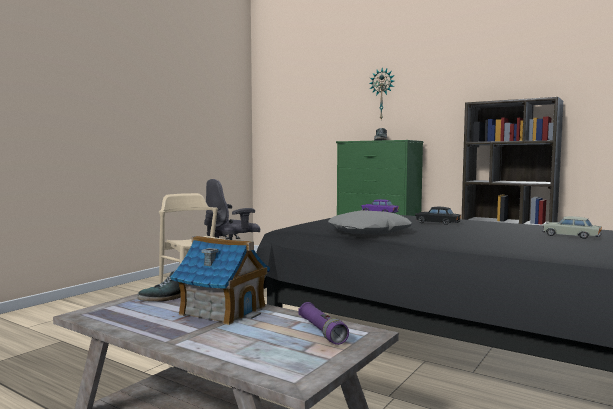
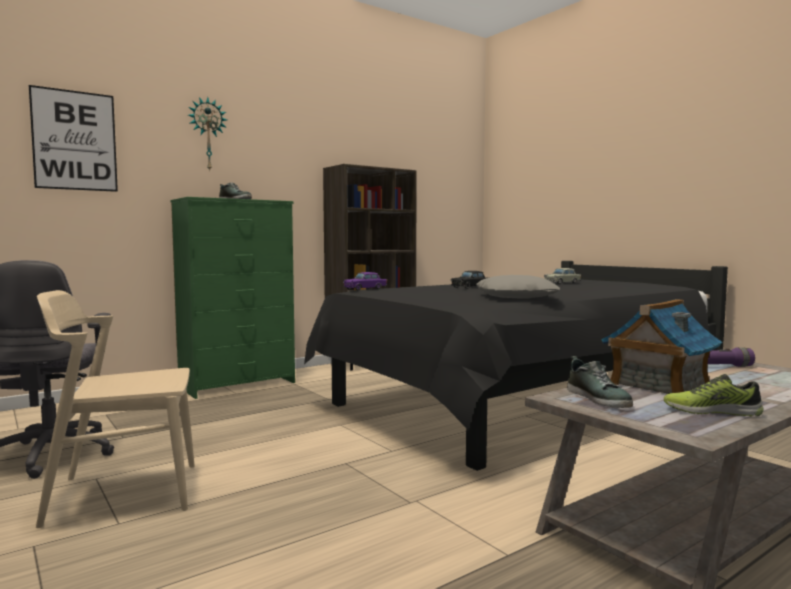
camera: 70 degrees left, 0 degrees up
none -> picture [29,85,118,192]
none -> shoe [664,374,764,416]

